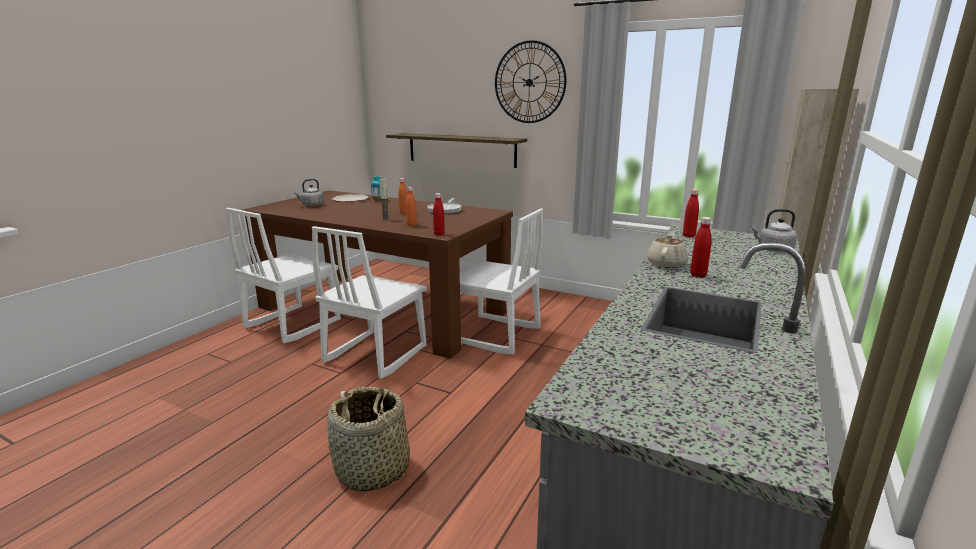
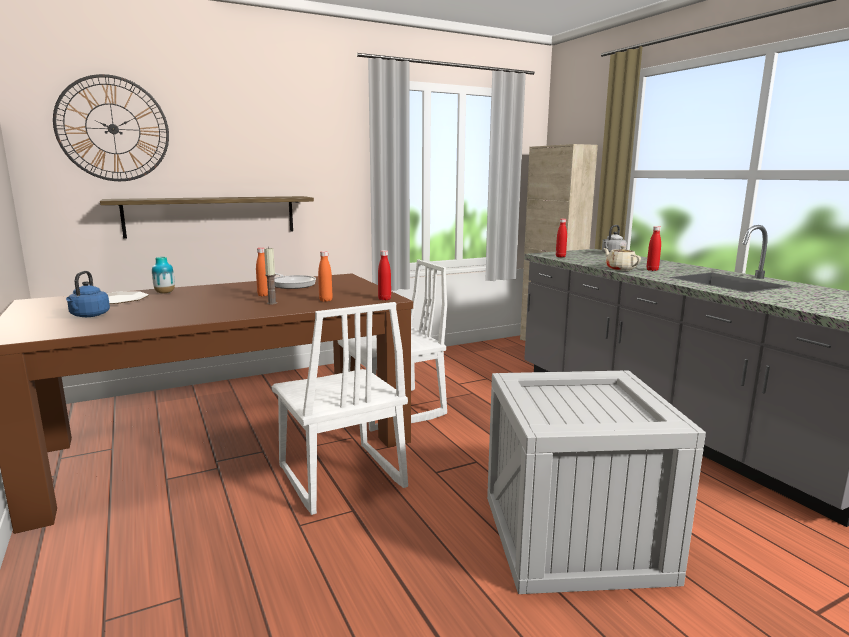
camera: 55 degrees left, 5 degrees down
white chair [226,208,341,343] -> none
grey kettle [294,179,324,206] -> blue kettle [66,271,110,317]
basket [327,387,410,491] -> crate [487,370,706,594]
wall clock [495,40,566,123] -> wall clock moved to [53,74,169,181]

